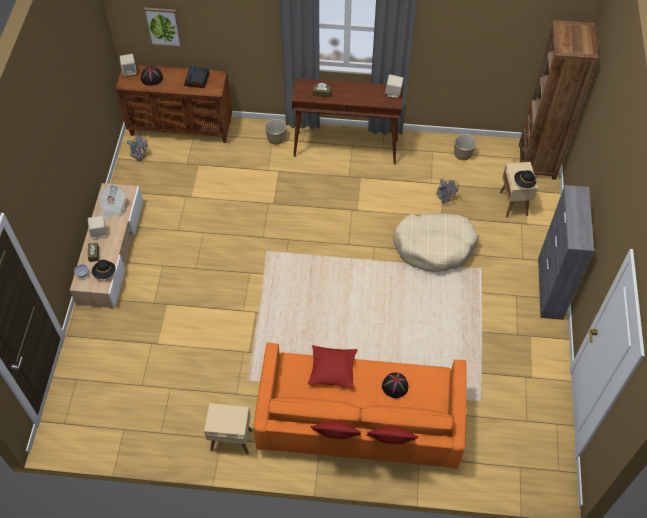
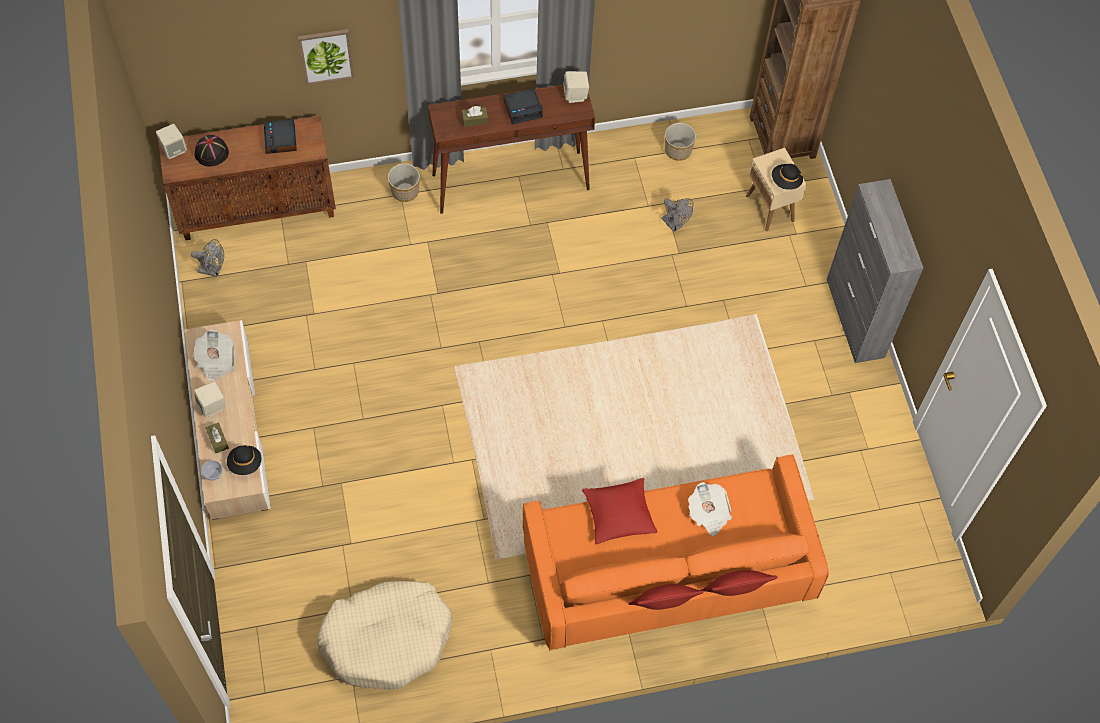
camera: 20 degrees left, 5 degrees up
picture [143,7,183,47] -> picture moved to [298,29,355,85]
beige side table [204,403,252,455] -> none
black hat [382,372,408,398] -> newspaper [688,482,732,536]
beige dog bed [393,213,479,272] -> beige dog bed moved to [317,581,452,690]
none -> alarm clock [504,89,543,124]

